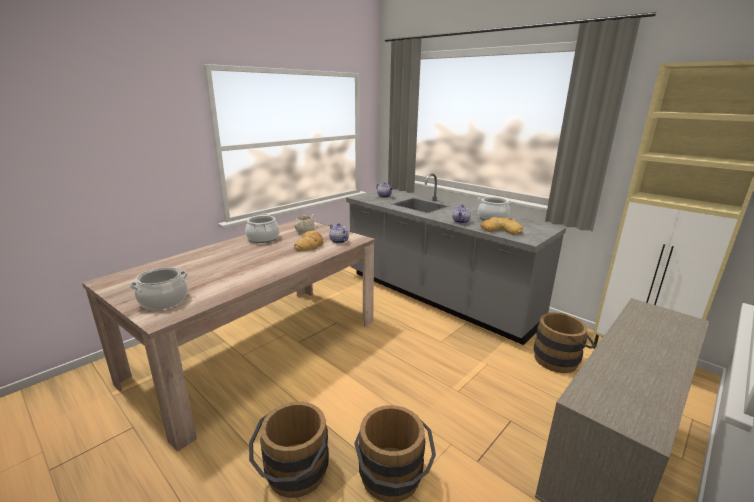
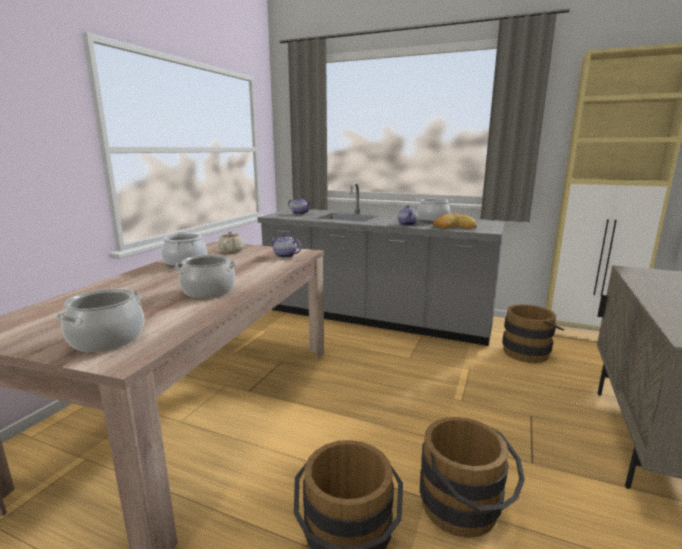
camera: 20 degrees left, 5 degrees down
bread [294,231,323,251] -> none
none -> cooking pot [175,254,237,298]

